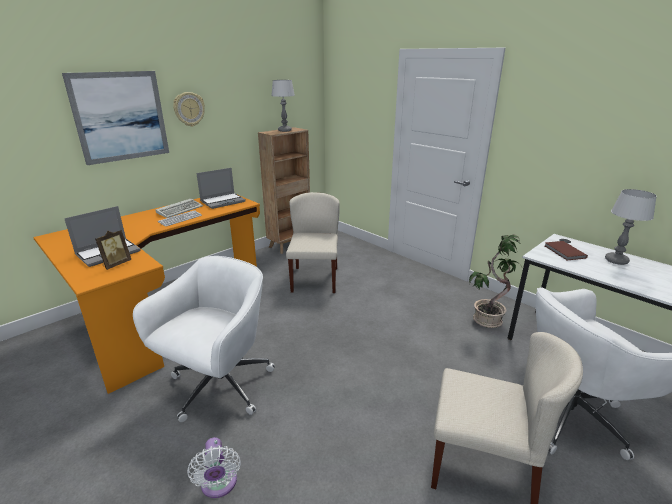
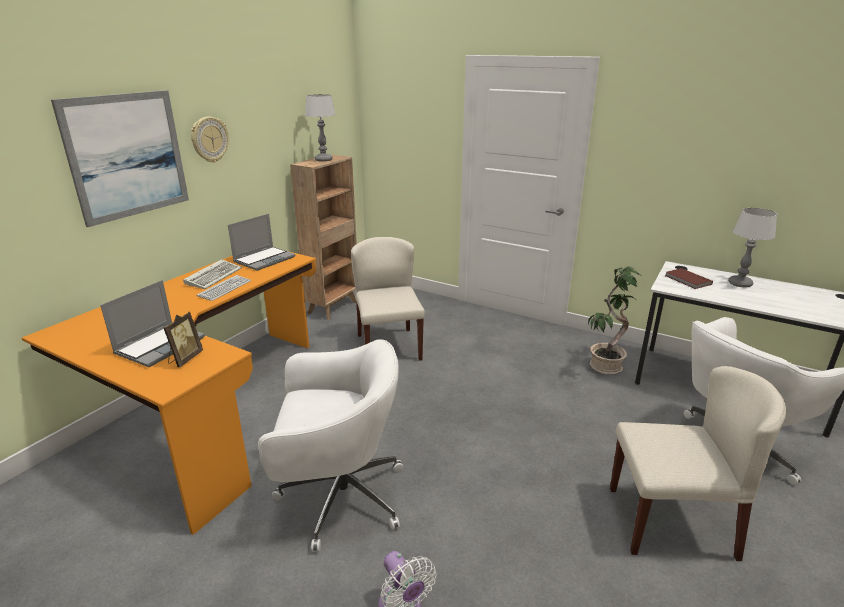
camera: 15 degrees left, 0 degrees up
white office chair [133,256,275,422] -> white office chair turned 75 degrees clockwise [258,339,403,552]

